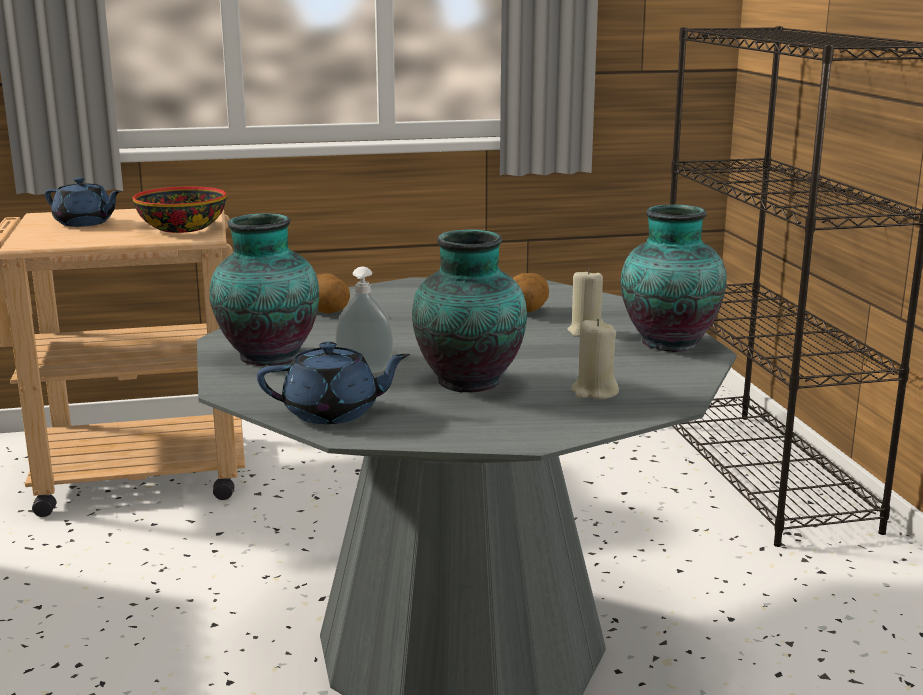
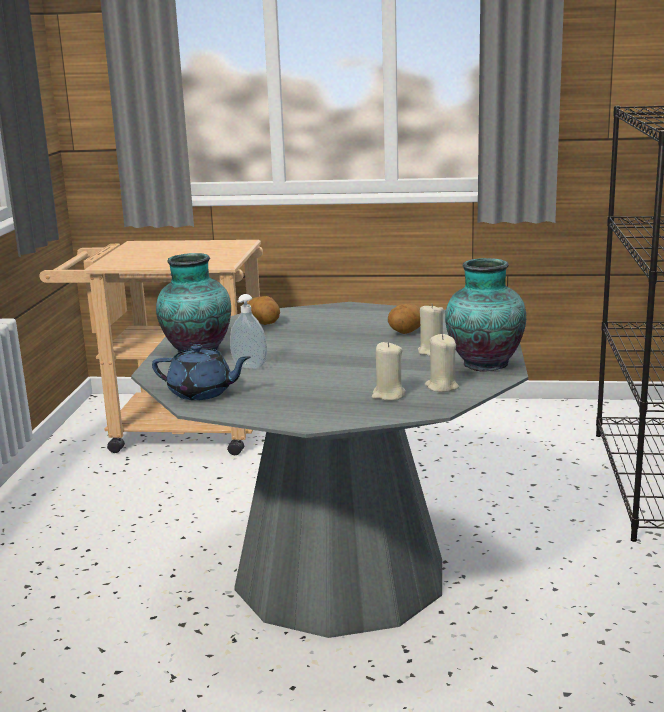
camera: 20 degrees right, 0 degrees up
blue teapot [45,177,121,227] -> none
bowl [133,186,227,233] -> none
vase [412,229,527,392] -> none
none -> beige candle [425,334,459,392]

